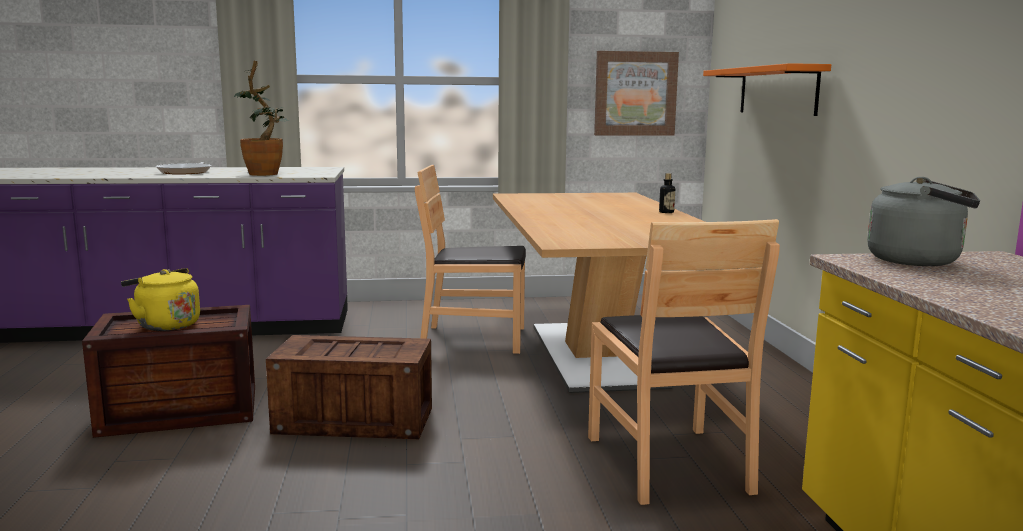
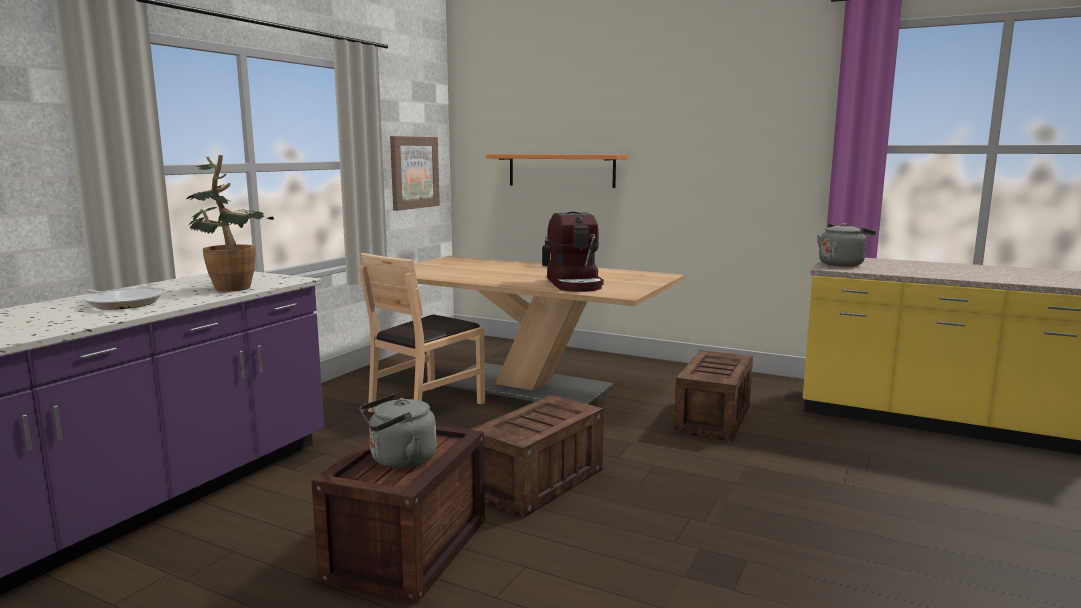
camera: 55 degrees left, 0 degrees up
yellow kettle [121,268,200,331] -> grey kettle [359,394,436,469]
brown chair [588,219,780,505] -> crate [674,350,753,442]
none -> coffee machine [547,212,604,292]

